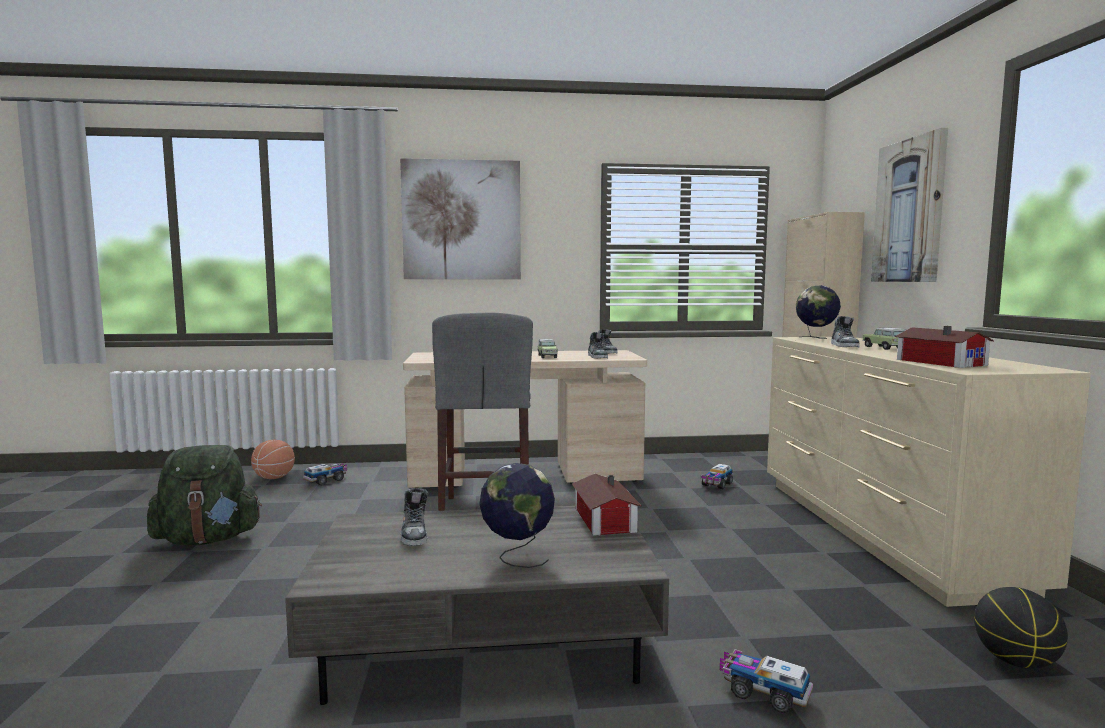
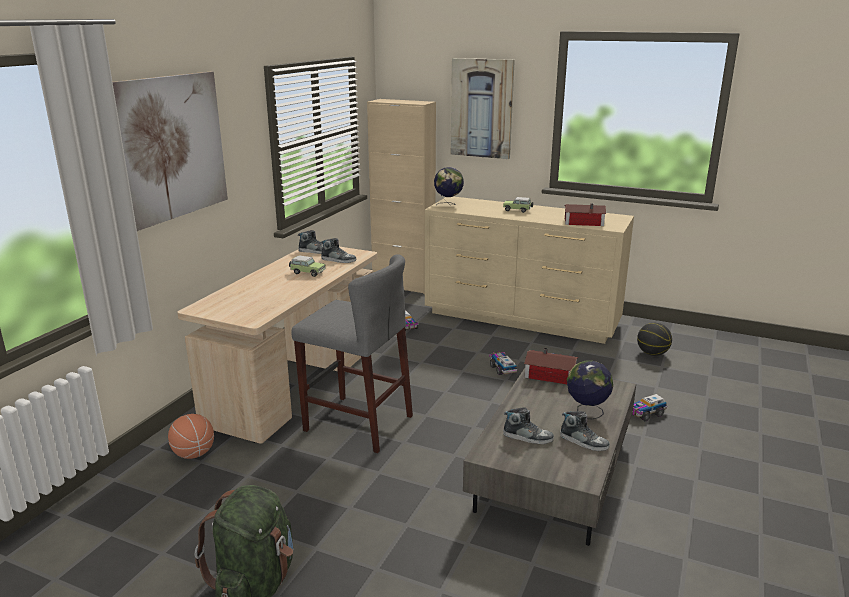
camera: 60 degrees left, 15 degrees up
basketball [251,440,295,479] -> basketball moved to [168,414,214,459]
toy truck [303,464,347,486] -> toy truck moved to [489,351,517,375]
shoe [831,316,860,348] -> shoe moved to [560,411,610,451]

